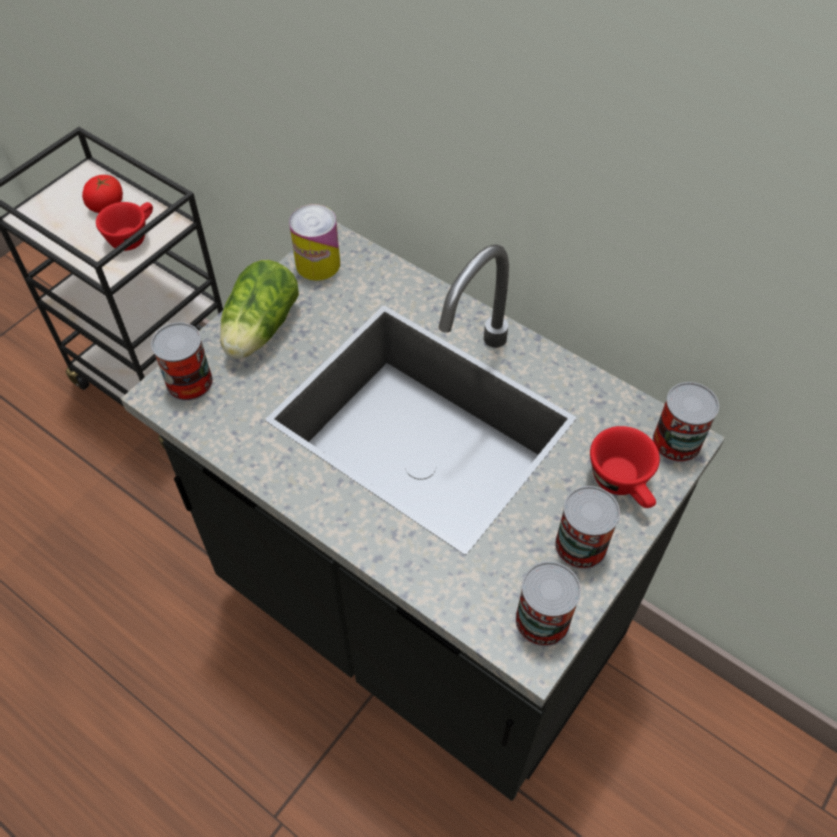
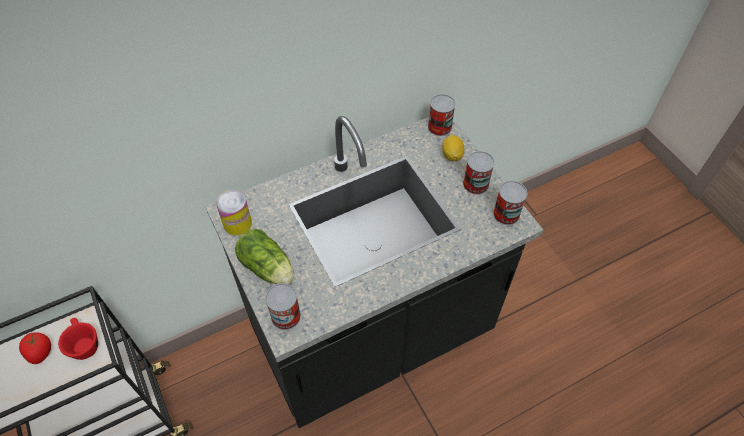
camera: 65 degrees left, 0 degrees up
red cup [590,426,660,508] -> lemon [442,134,464,161]

